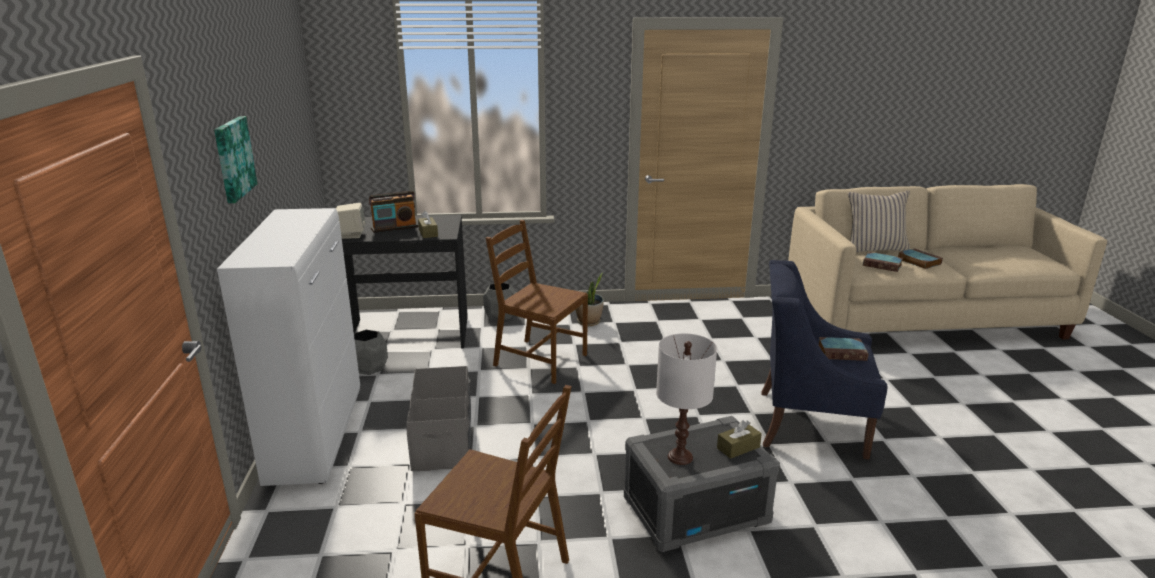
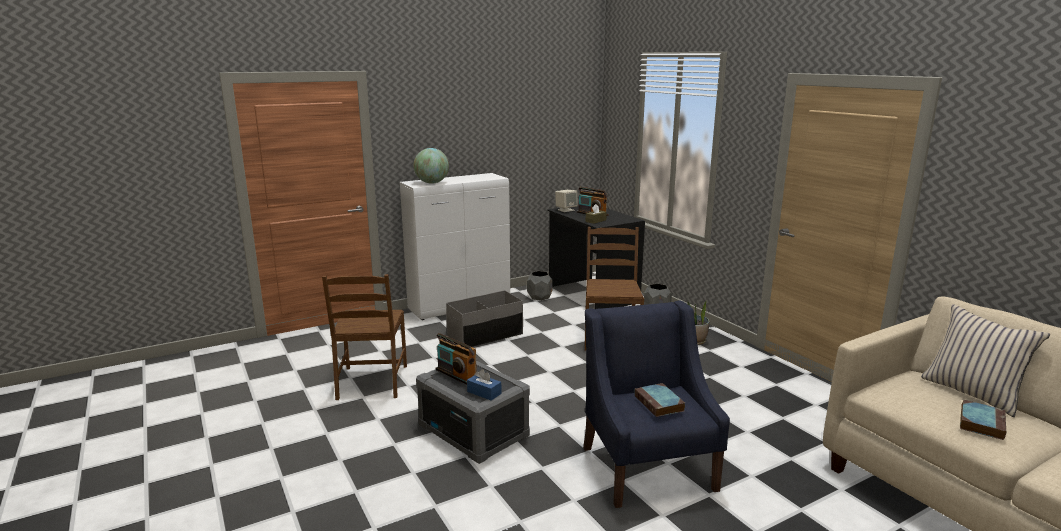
camera: 65 degrees right, 5 degrees down
picture [214,116,258,203] -> none
white table lamp [656,333,717,465] -> radio [436,333,477,385]
brown tissue box [717,420,762,459] -> blue tissue box [467,369,502,401]
book [863,252,903,272] -> none
none -> globe [413,148,449,184]

